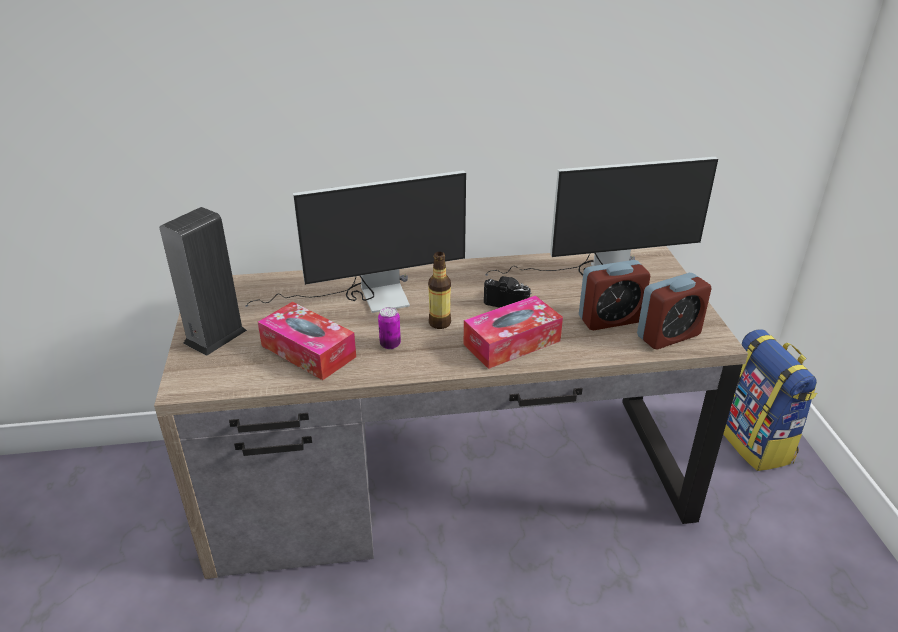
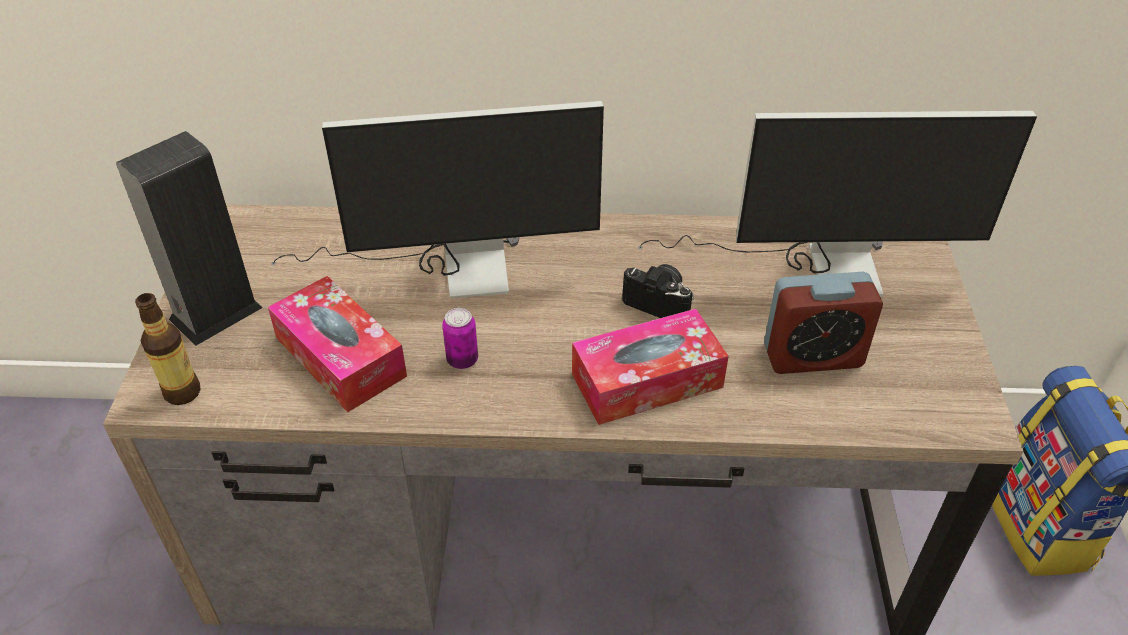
camera: 10 degrees right, 10 degrees up
bottle [428,252,451,329] -> bottle moved to [135,293,200,405]
alarm clock [637,273,712,349] -> none

